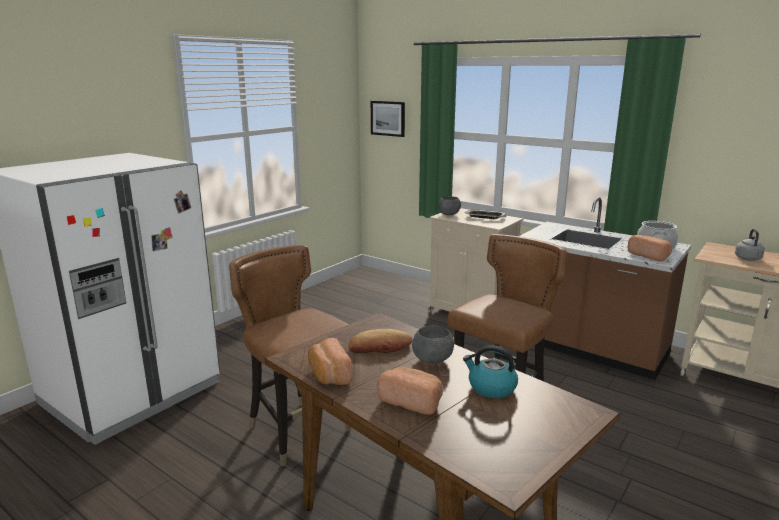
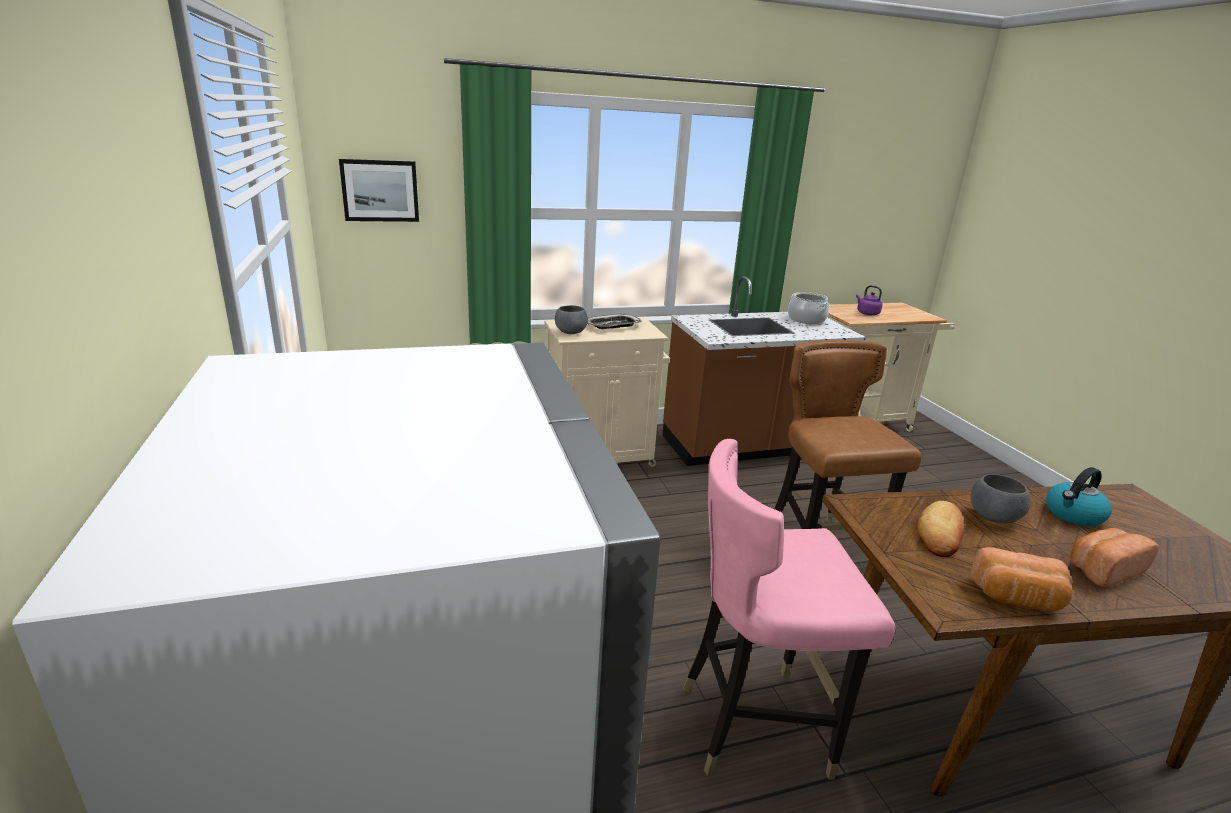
camera: 55 degrees left, 5 degrees up
brown chair [229,245,351,467] -> pink chair [683,439,895,780]
bread [627,235,672,261] -> none
grey kettle [735,229,765,261] -> purple kettle [856,285,883,315]

